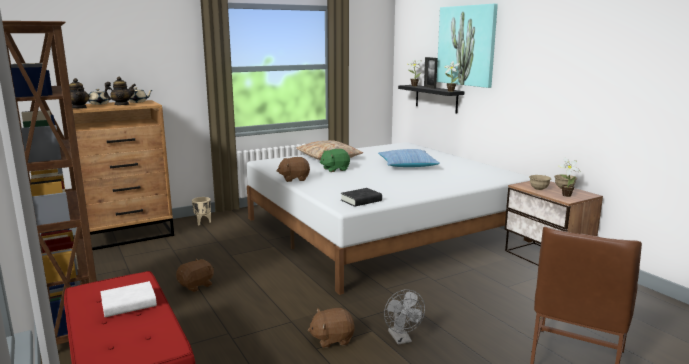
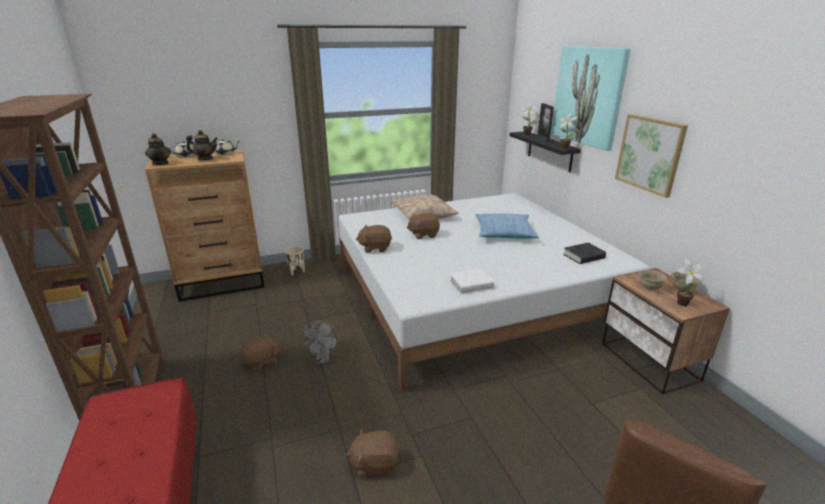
camera: 10 degrees right, 10 degrees up
white book [100,281,157,317] -> white book moved to [450,269,494,294]
green plush toy [320,149,350,172] -> brown plush toy [406,213,440,239]
black book [341,188,382,207] -> black book moved to [563,243,606,264]
grey fan [384,290,425,345] -> grey fan moved to [301,321,339,364]
none -> picture [615,114,688,198]

